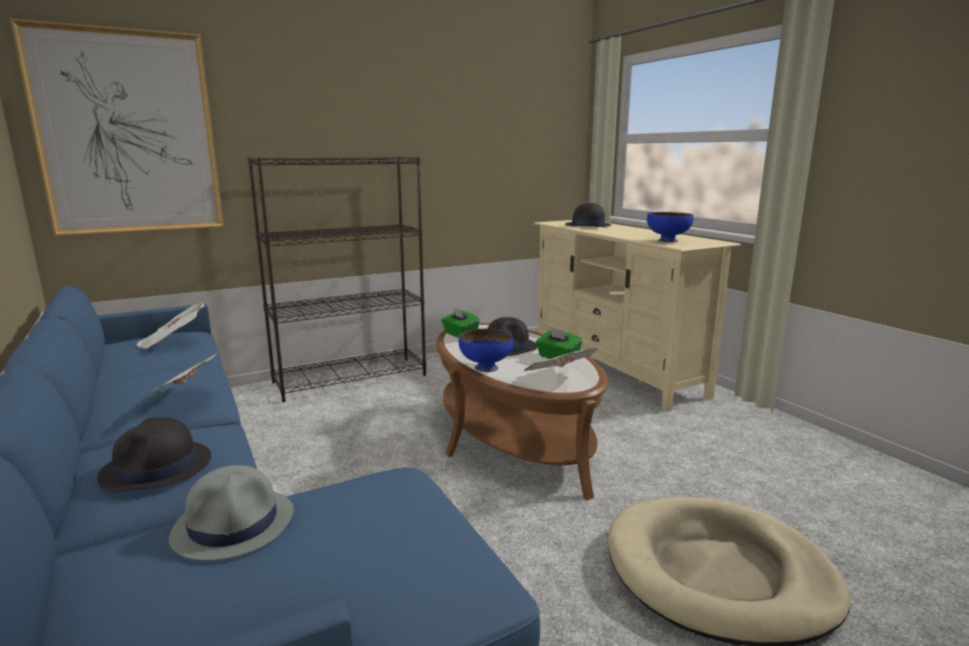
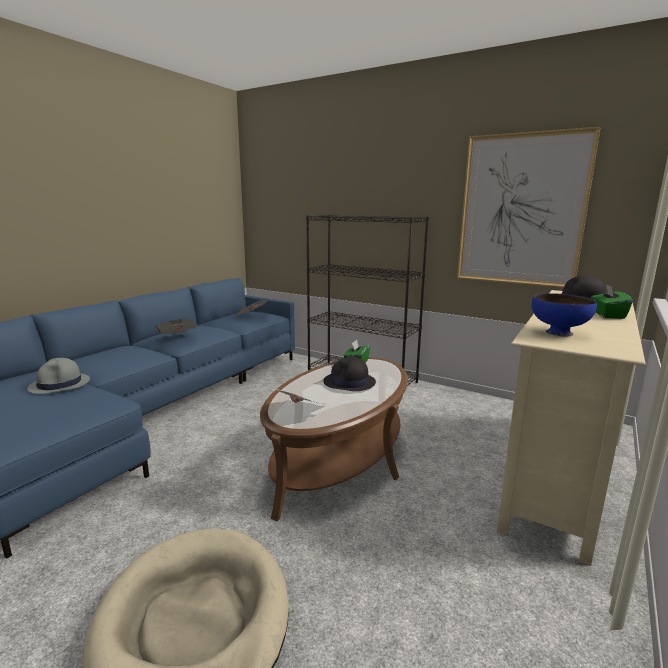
camera: 60 degrees right, 0 degrees up
picture [10,19,224,236] -> picture moved to [457,127,601,288]
black hat [97,417,211,492] -> none
blue bowl [459,329,513,372] -> none
green tissue box [536,327,582,359] -> green tissue box moved to [591,284,633,319]

